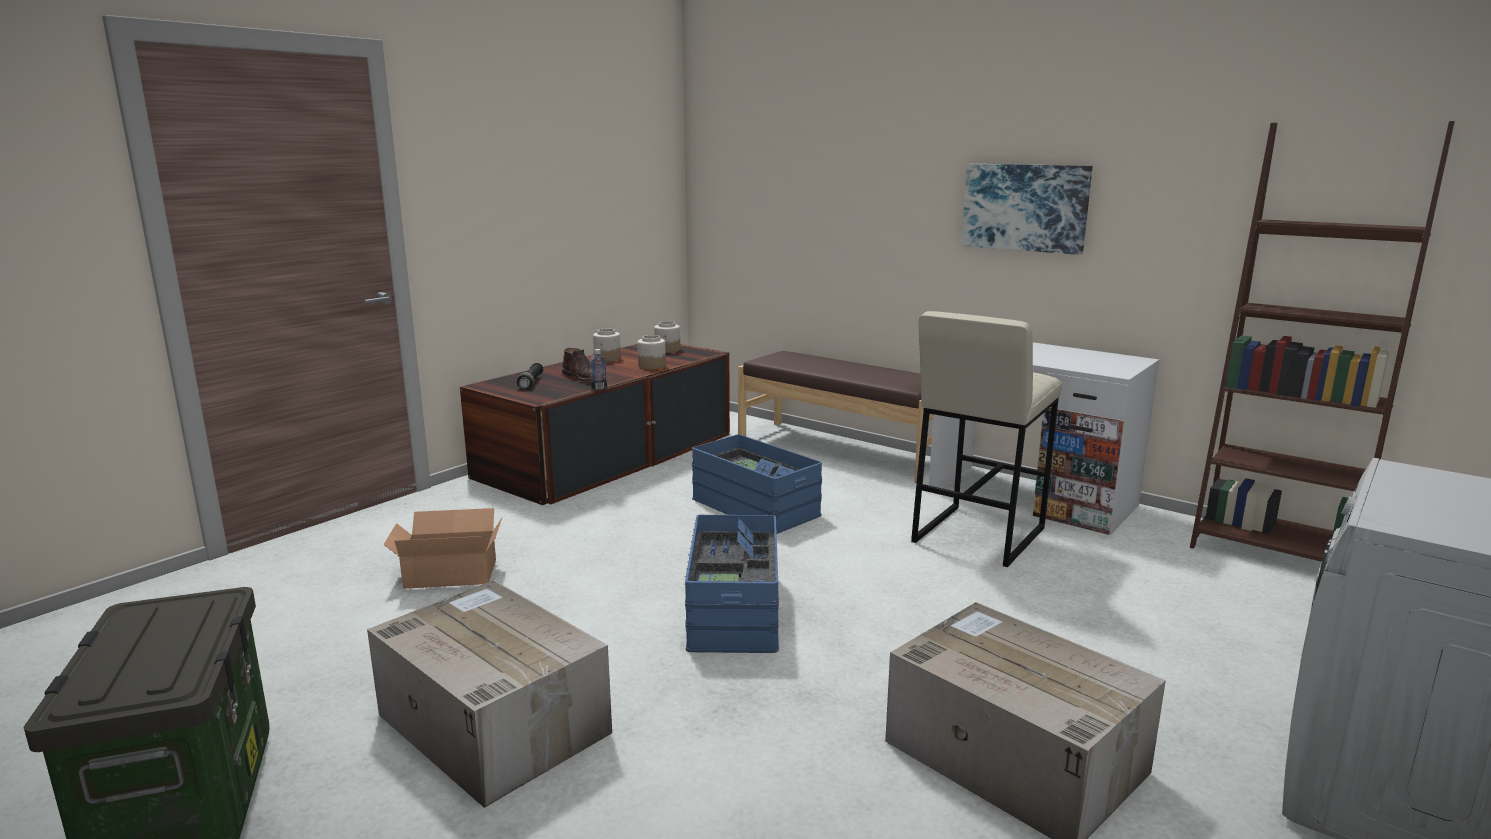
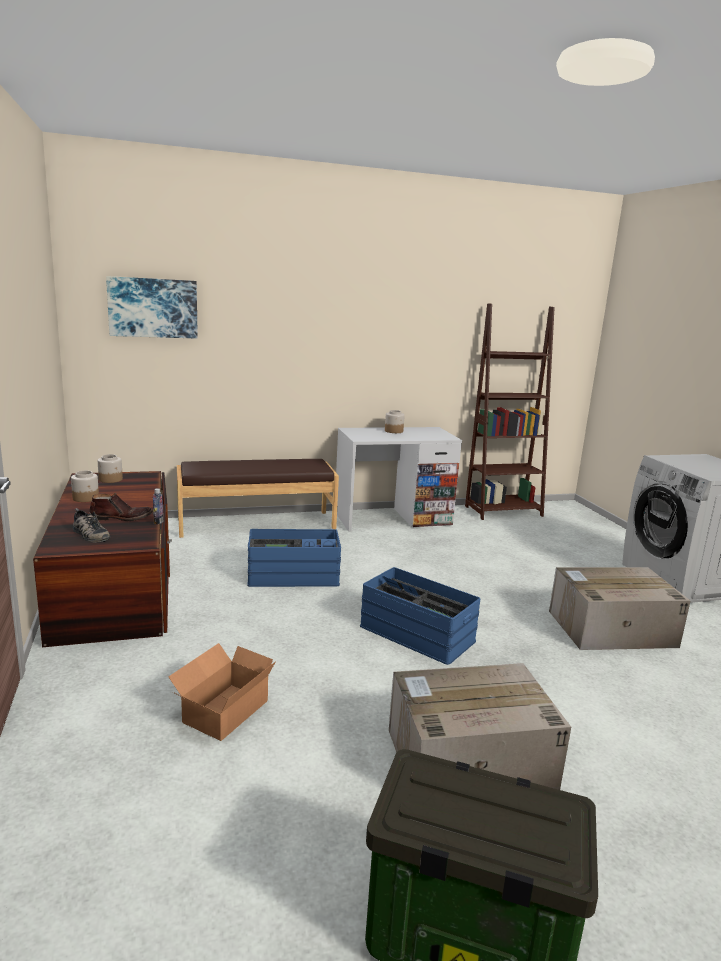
camera: 55 degrees left, 0 degrees up
black flashlight [517,363,543,389] -> shoe [73,508,110,543]
jar [637,335,666,369] -> jar moved to [385,410,405,433]
beige stool [911,311,1062,567] -> none
picture [961,164,1092,255] -> picture moved to [106,276,198,339]

